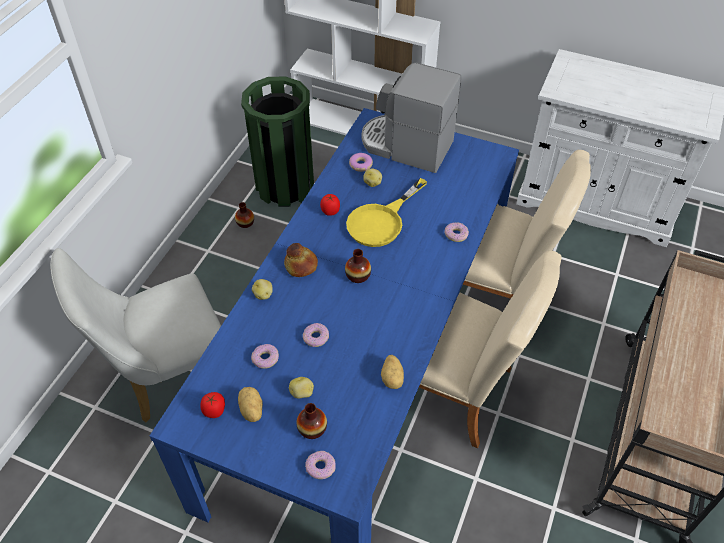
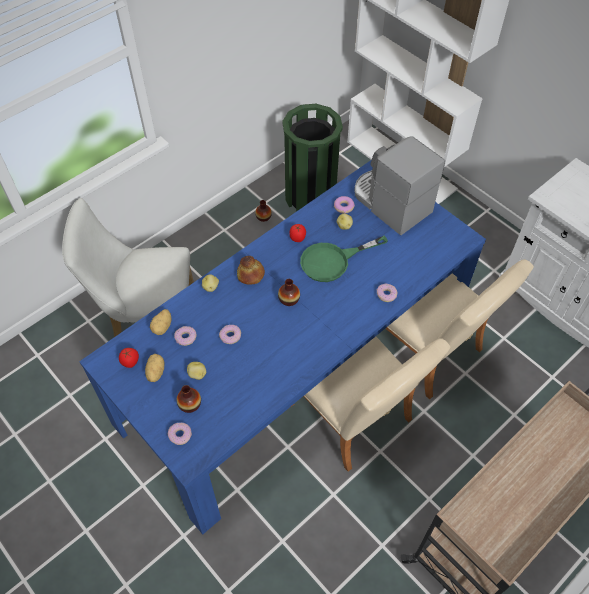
camera: 25 degrees right, 5 degrees up
yellow frying pan [346,178,427,247] -> green frying pan [300,236,388,282]
potato [381,355,404,389] -> potato moved to [150,309,172,335]

